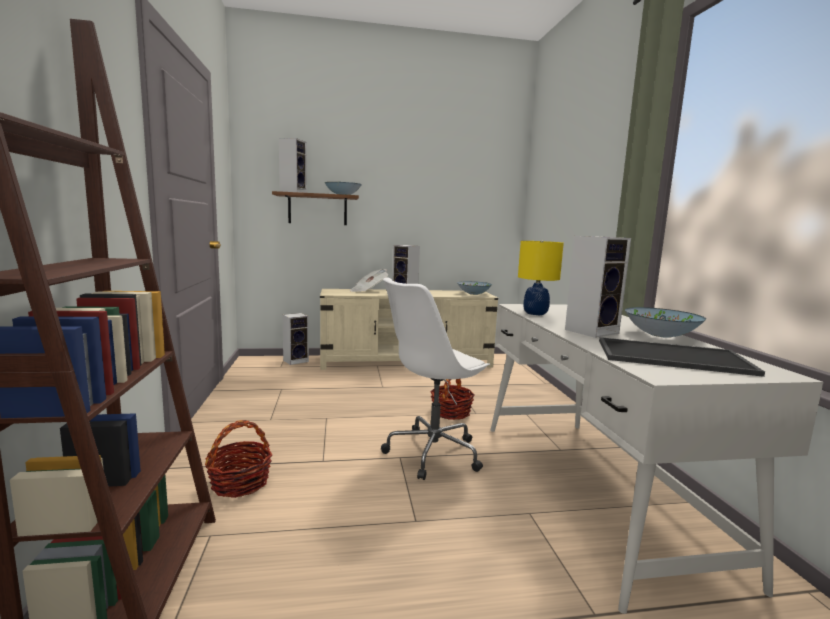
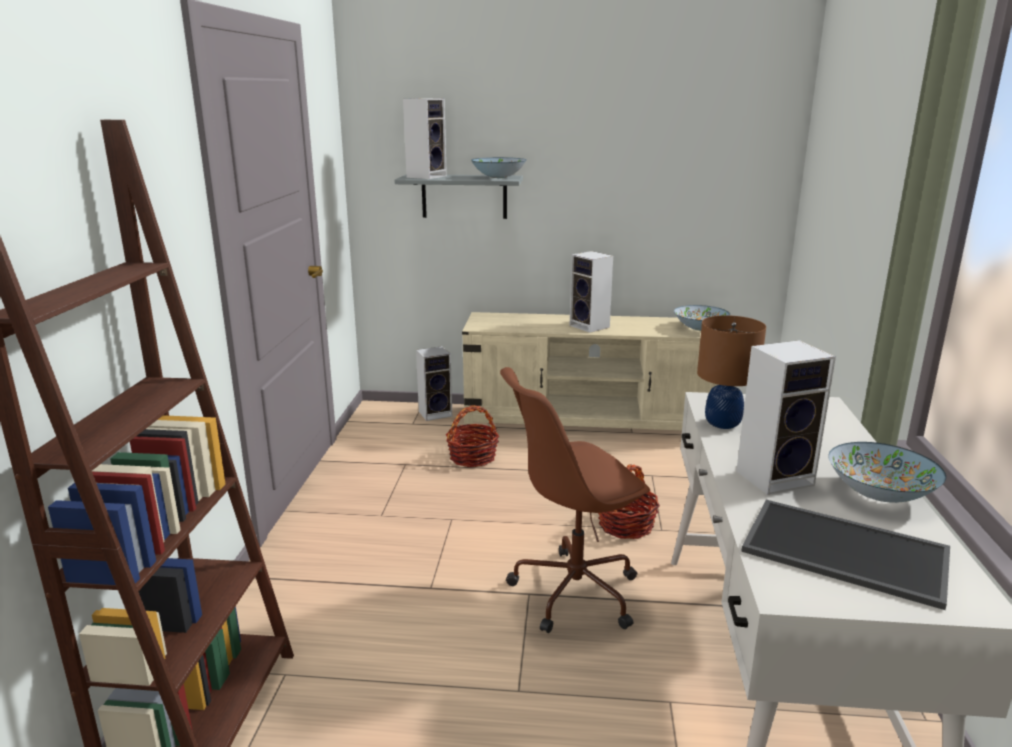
camera: 15 degrees right, 10 degrees up
basket [205,420,272,498] -> basket moved to [446,405,499,467]
brown shelf [272,191,359,225] -> grey shelf [394,175,523,219]
newspaper [350,269,388,292] -> none
white office chair [381,278,490,480] -> brown office chair [500,367,651,633]
yellow table lamp [518,240,564,315] -> brown table lamp [697,315,766,429]

